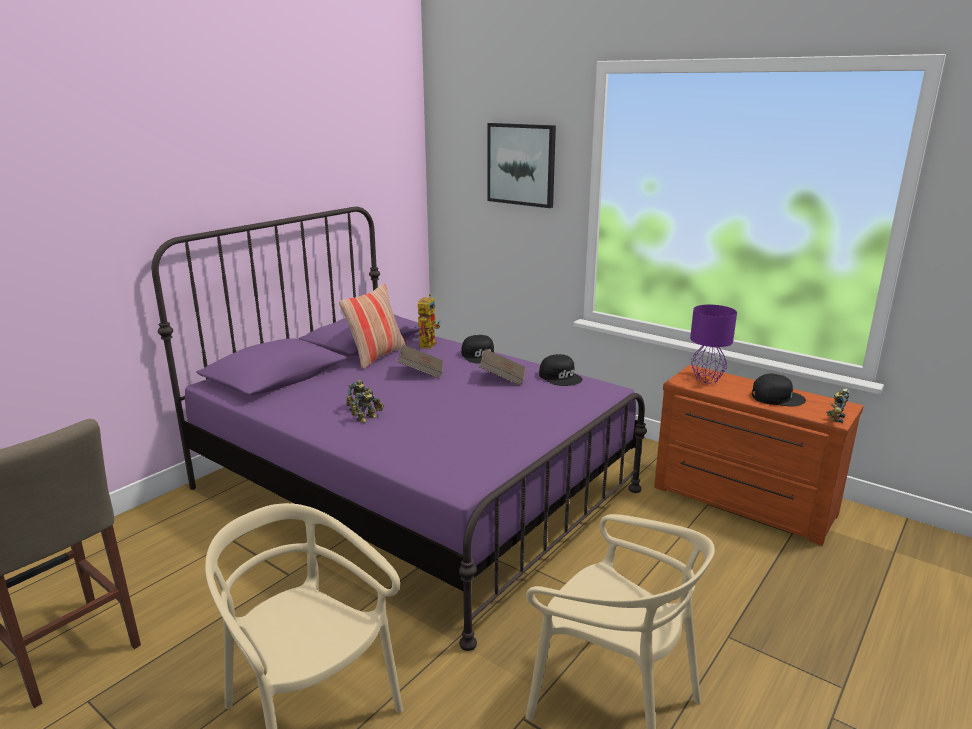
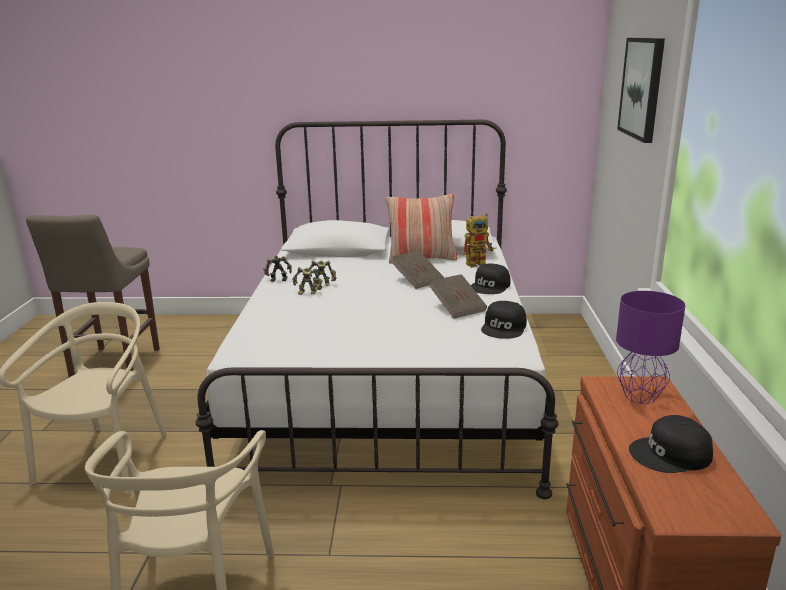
camera: 55 degrees right, 0 degrees up
purple bed [151,207,647,651] -> white bed [195,120,559,499]
black cap [752,374,806,406] -> black cap turned 105 degrees clockwise [629,415,713,473]
toy robot [826,388,849,423] -> toy robot moved to [263,255,292,282]

